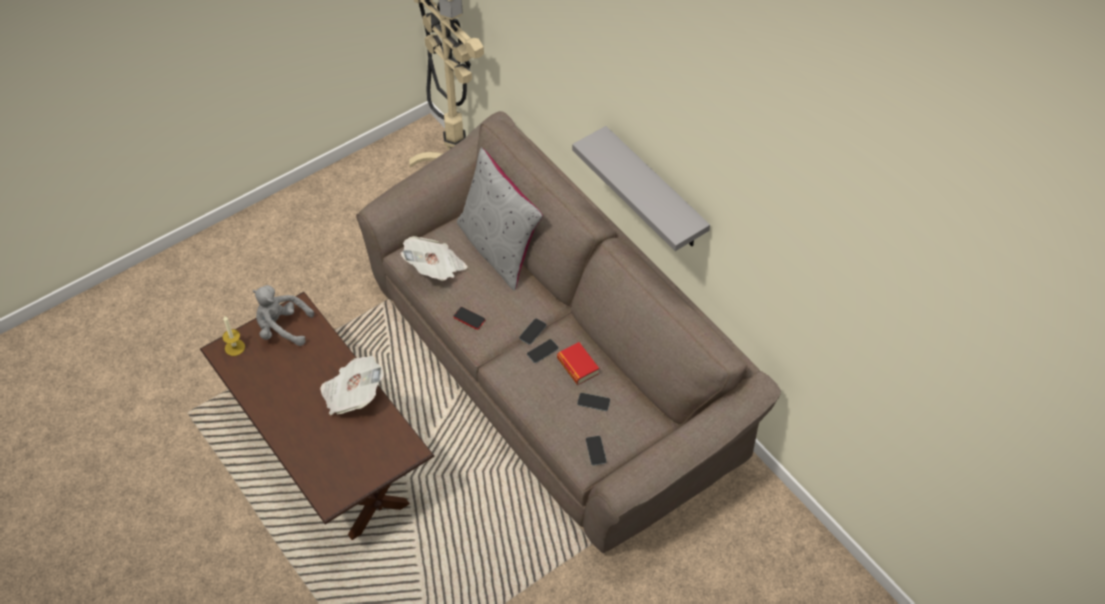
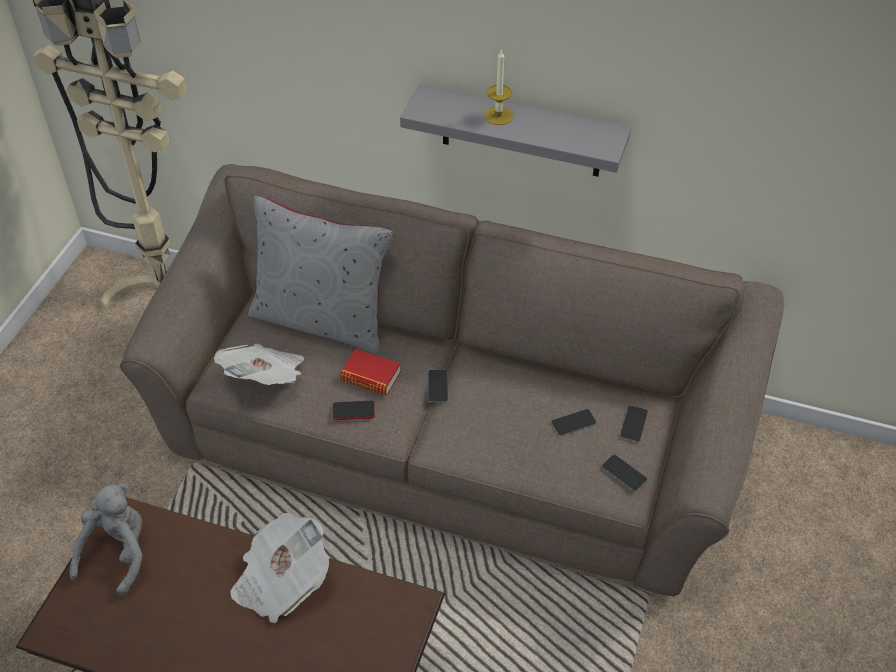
camera: 35 degrees left, 5 degrees down
candle [222,316,245,356] -> candle moved to [484,49,513,125]
grey plush toy [253,285,314,346] -> grey plush toy turned 135 degrees clockwise [69,483,143,597]
phone [527,339,559,363] -> phone moved to [620,406,648,442]
book [557,342,599,385] -> book moved to [340,349,401,395]

